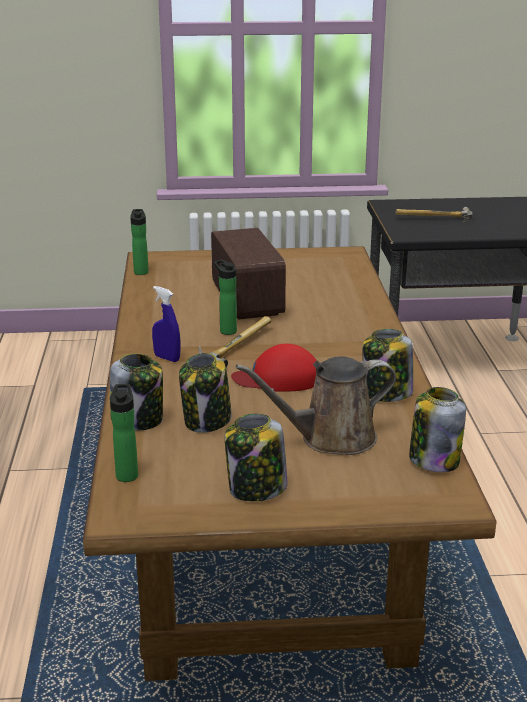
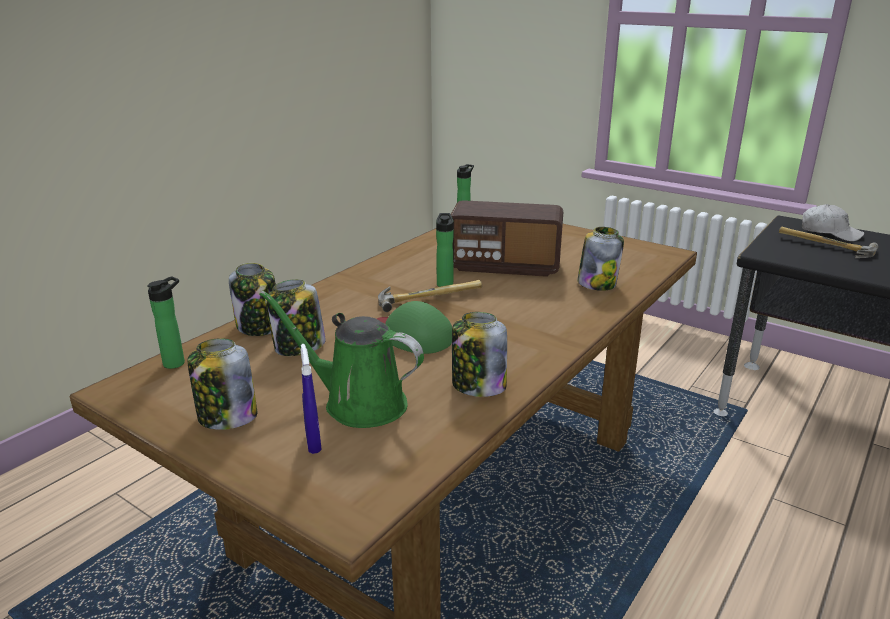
camera: 40 degrees right, 0 degrees up
blue spray bottle [152,286,181,362] -> blue spray bottle moved to [300,344,322,454]
radio [211,228,286,320] -> radio turned 75 degrees clockwise [451,200,563,277]
red cap [231,344,317,392] -> green cap [377,301,452,354]
brown watering can [236,356,396,455] -> green watering can [259,291,424,428]
jar [409,387,466,472] -> jar moved to [577,227,624,291]
none -> white cap [802,204,864,242]

